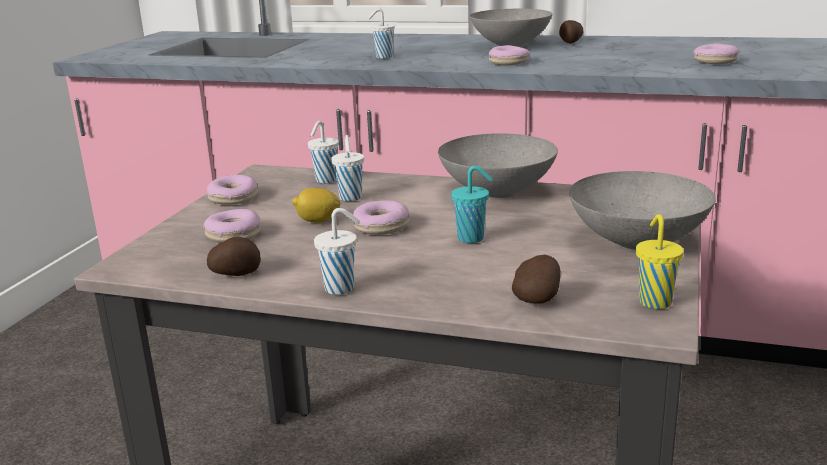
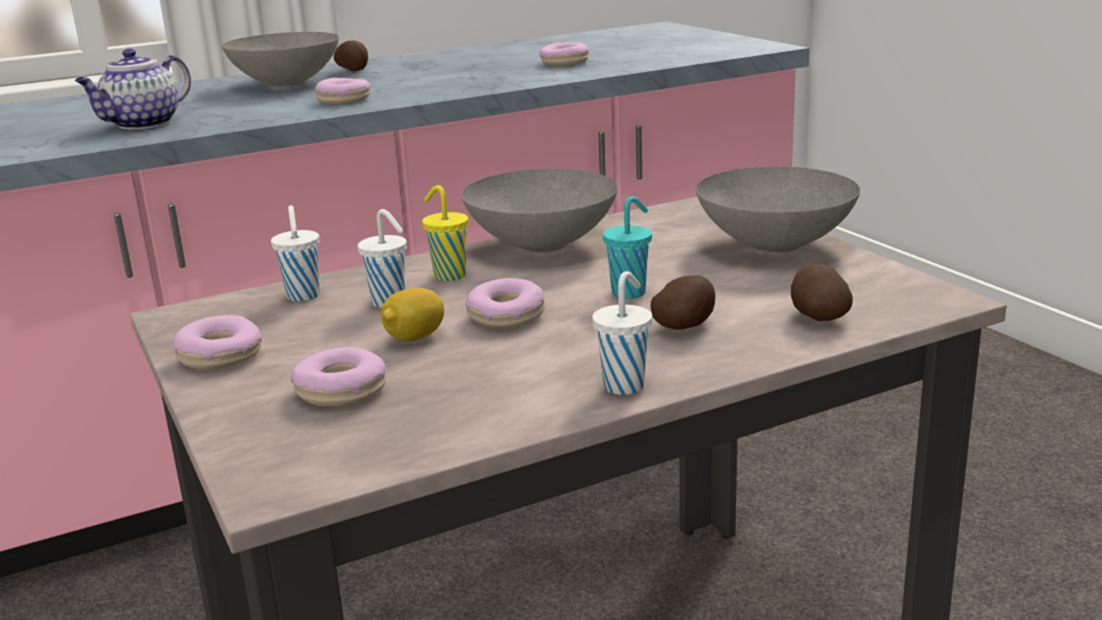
camera: 45 degrees left, 0 degrees up
potato [207,236,261,276] -> potato moved to [650,275,716,330]
white cup [368,8,395,59] -> teapot [75,49,191,129]
yellow cup [636,214,684,309] -> yellow cup moved to [422,185,469,281]

